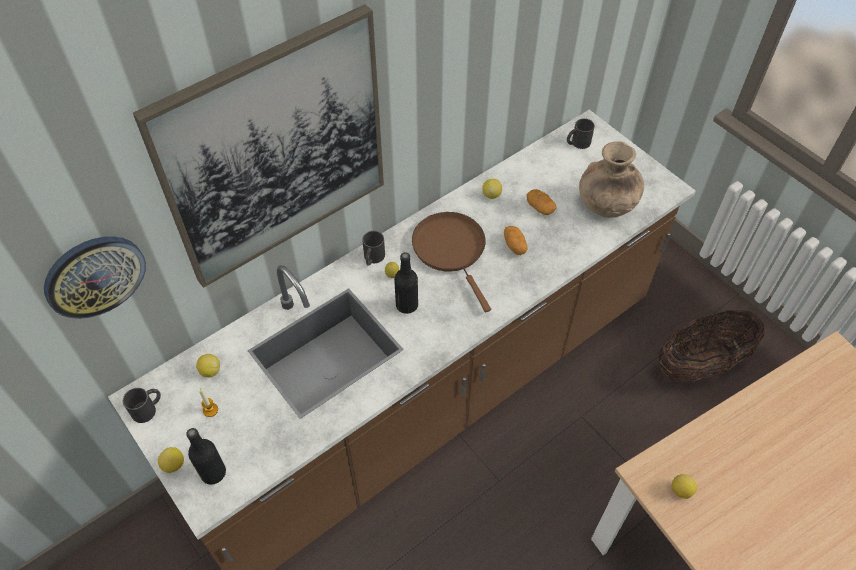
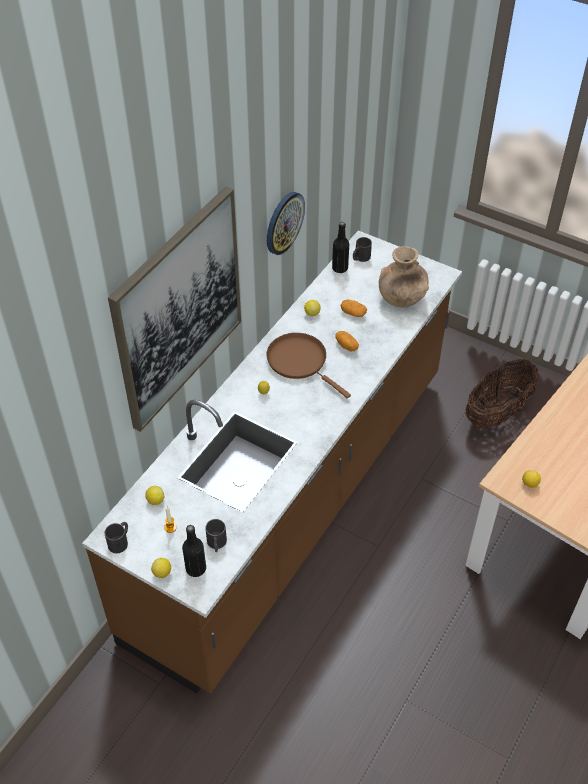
camera: 20 degrees left, 5 degrees down
wall clock [44,236,146,319] -> wall clock moved to [267,192,305,255]
black mug [362,231,385,266] -> black mug moved to [205,519,227,552]
black bottle [394,252,418,314] -> black bottle moved to [332,222,349,273]

